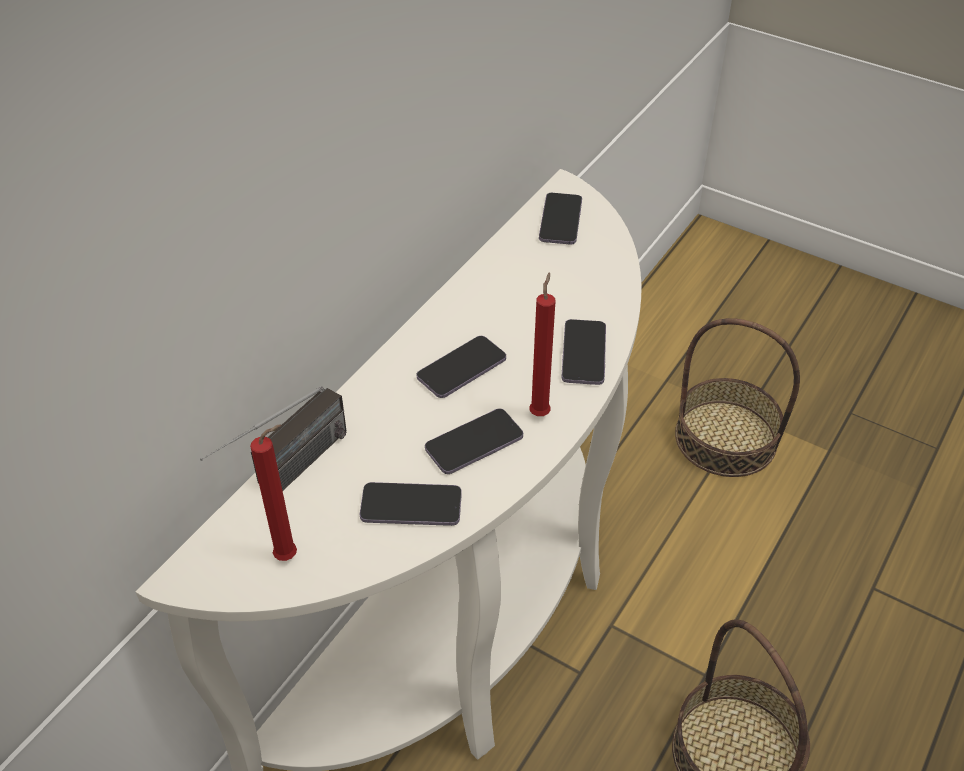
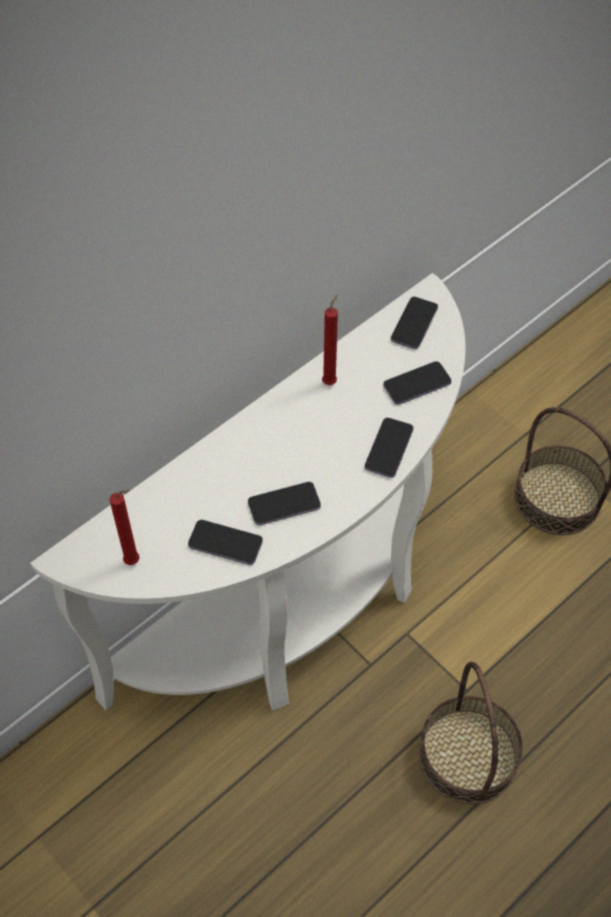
camera: 15 degrees right, 10 degrees up
radio [200,386,347,491] -> none
phone [417,336,506,398] -> phone moved to [383,361,452,405]
red candle [529,272,555,416] -> red candle moved to [322,295,338,385]

